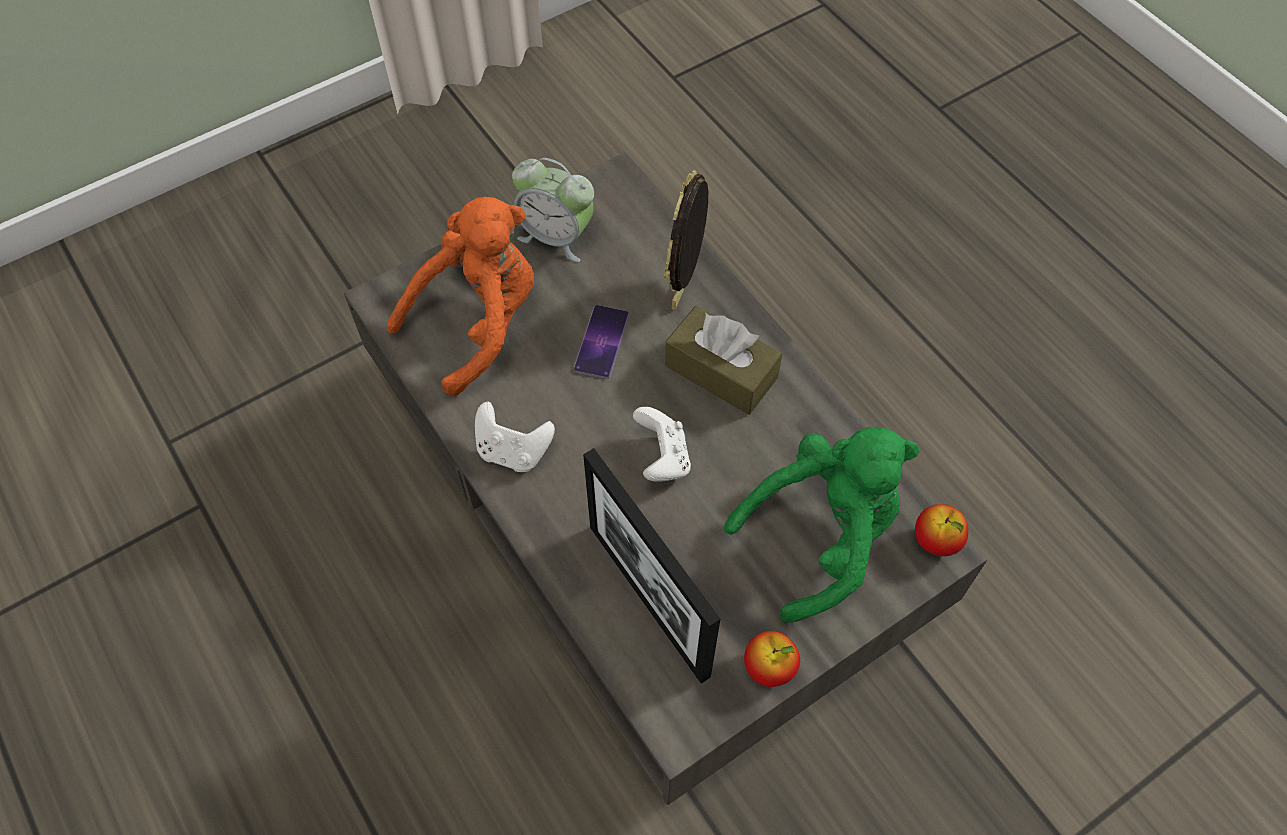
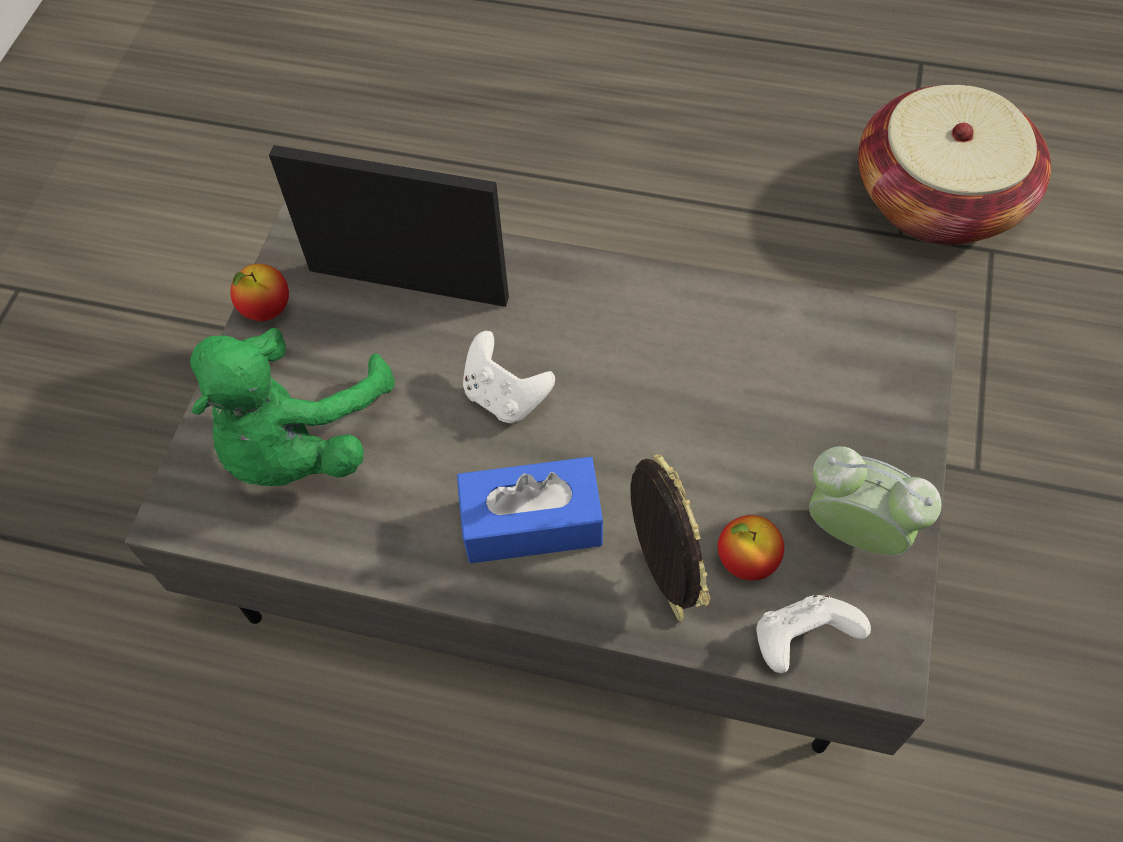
camera: 140 degrees right, 0 degrees up
orange plush toy [387,197,534,396] -> none
white game controller [475,402,555,472] -> white game controller moved to [756,595,871,673]
alarm clock [512,158,594,262] -> alarm clock turned 45 degrees clockwise [809,446,941,555]
phone [574,305,629,379] -> none
brown tissue box [665,305,782,415] -> blue tissue box [457,457,603,563]
apple [915,504,968,556] -> apple moved to [718,515,784,581]
none -> basket [858,85,1051,245]

